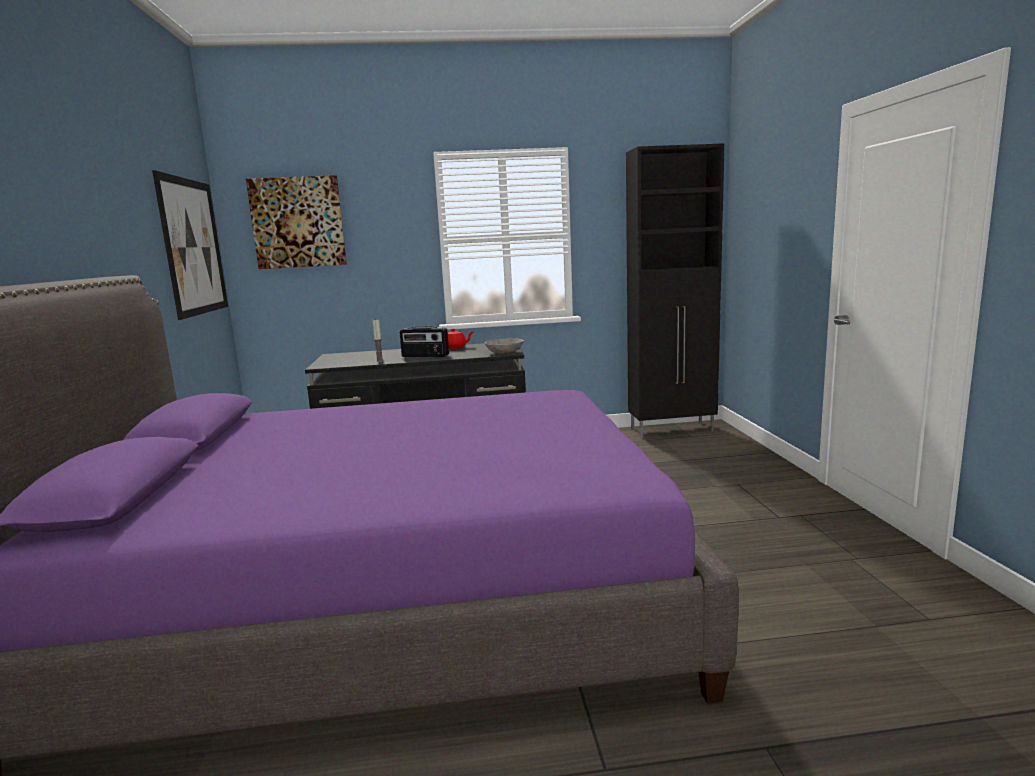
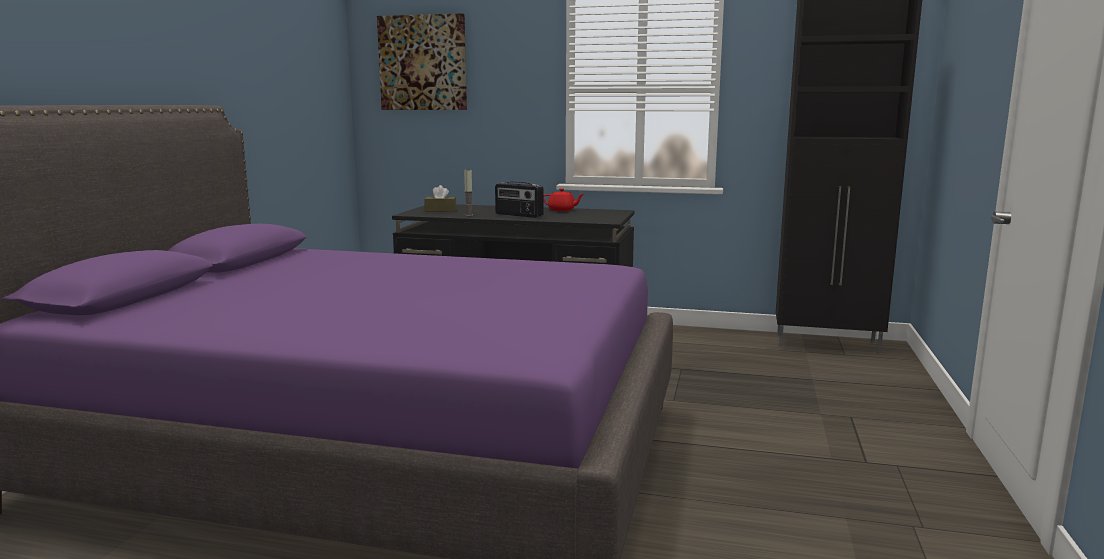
camera: 20 degrees right, 0 degrees up
picture [152,170,228,320] -> none
grey bowl [485,338,524,354] -> none
none -> brown tissue box [425,185,456,212]

